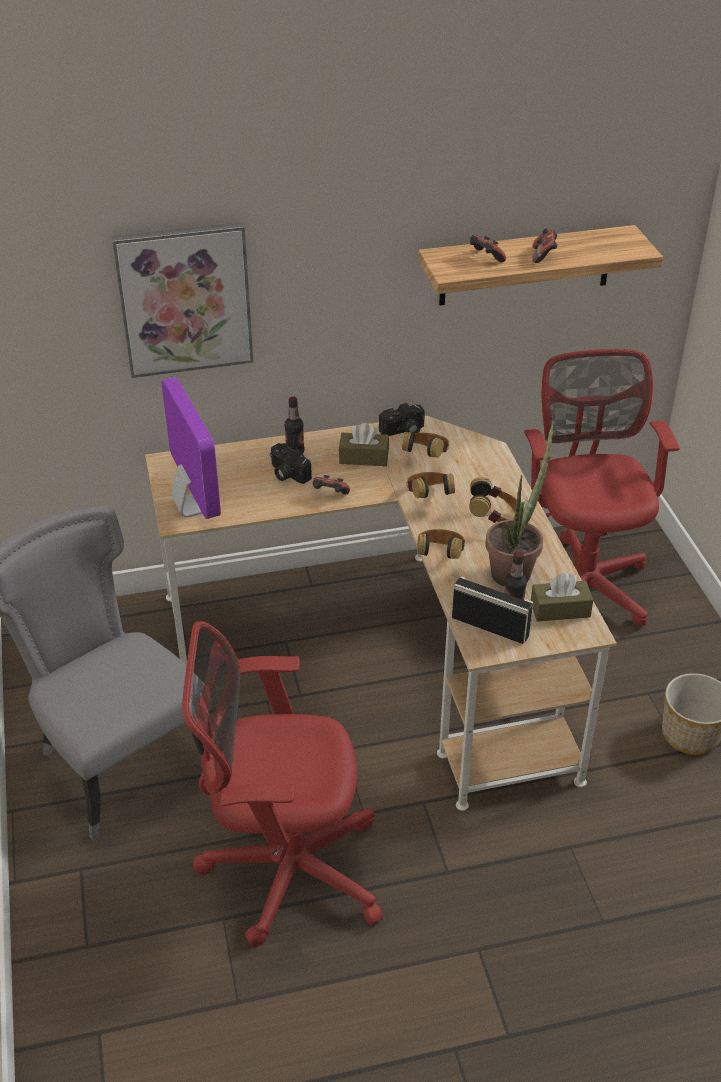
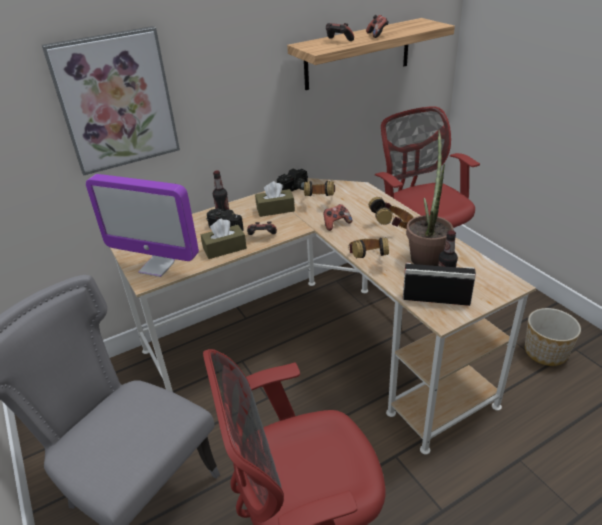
camera: 15 degrees left, 5 degrees down
monitor [162,377,221,519] -> monitor turned 150 degrees clockwise [86,174,199,277]
headphones [407,472,455,498] -> game controller [323,204,352,231]
brown tissue box [531,573,593,622] -> brown tissue box moved to [201,219,247,259]

